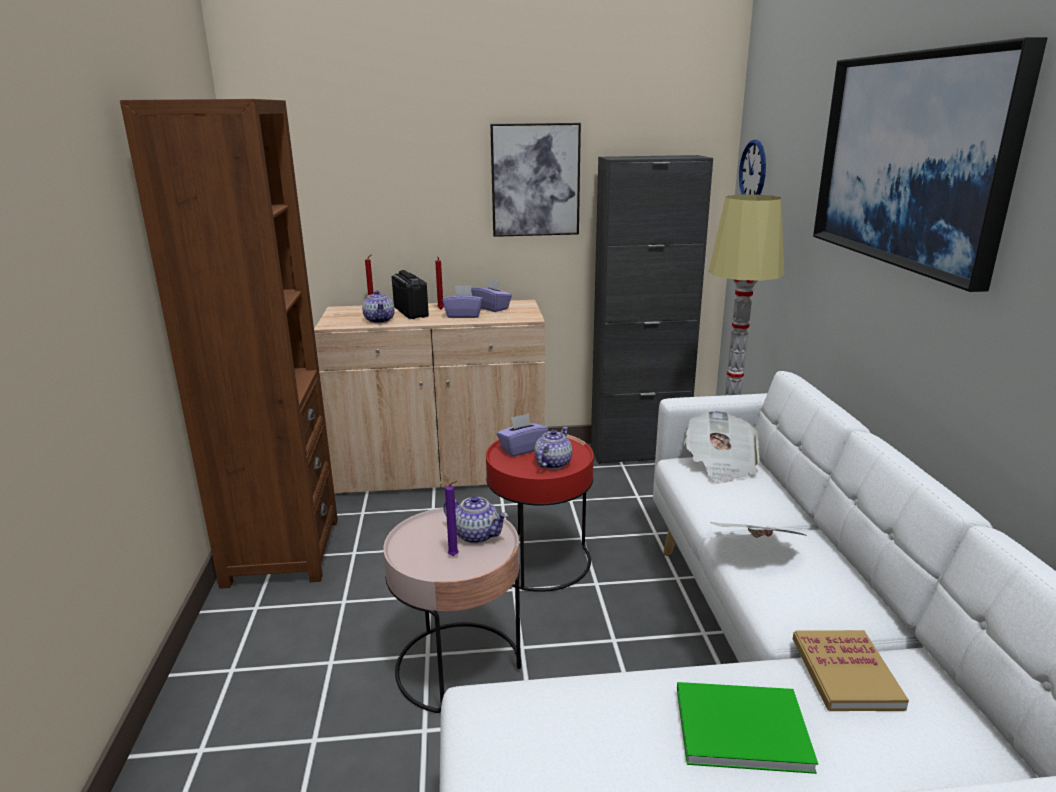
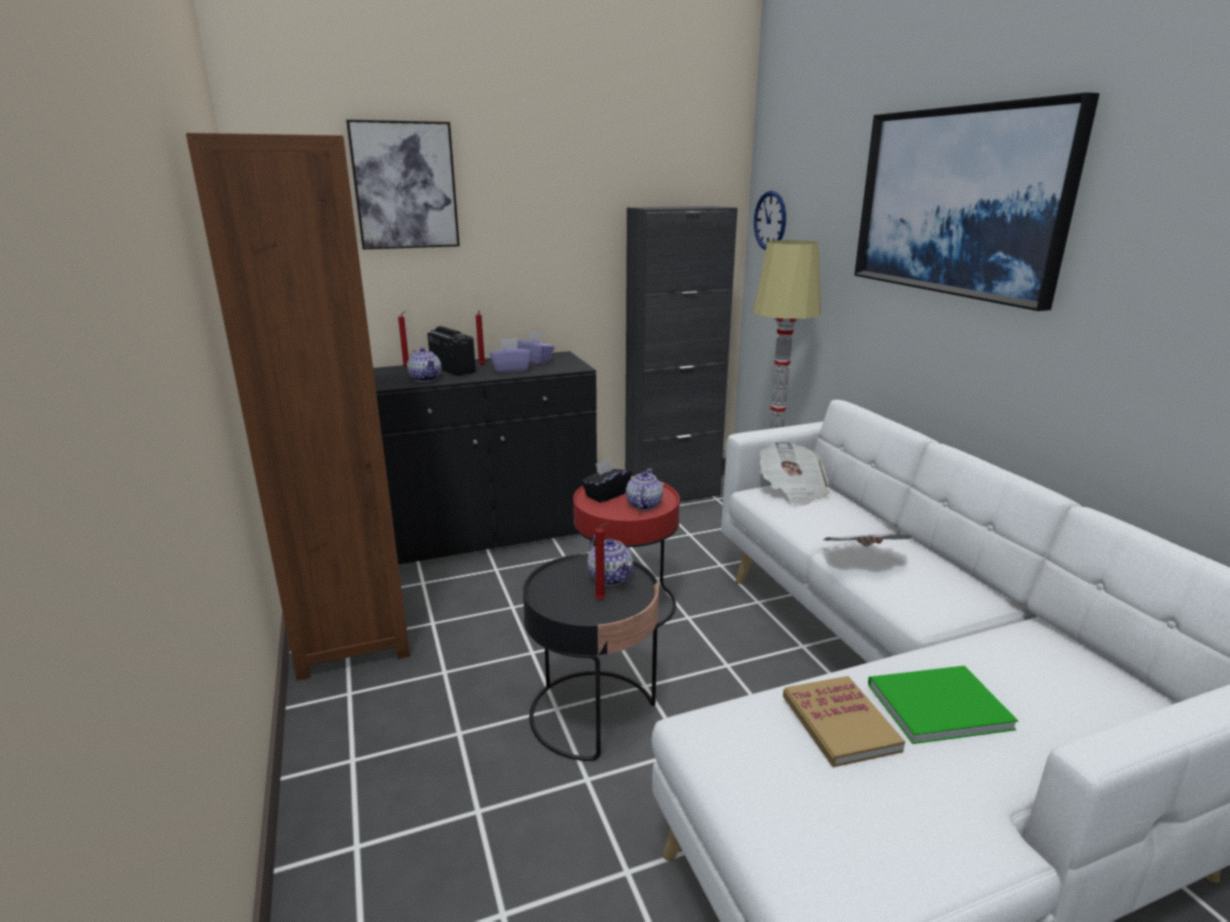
camera: 15 degrees left, 0 degrees up
beige cabinet [314,300,545,495] -> black cabinet [373,351,597,565]
pink side table [383,508,521,713] -> black side table [523,553,659,761]
teapot [443,496,509,544] -> teapot turned 45 degrees clockwise [587,535,633,586]
purple candle [445,481,459,556] -> red candle [595,522,609,600]
picture [490,123,581,237] -> picture moved to [346,119,460,249]
purple tissue box [497,413,548,457] -> black tissue box [581,459,632,503]
book [793,630,909,711] -> book moved to [783,676,905,767]

